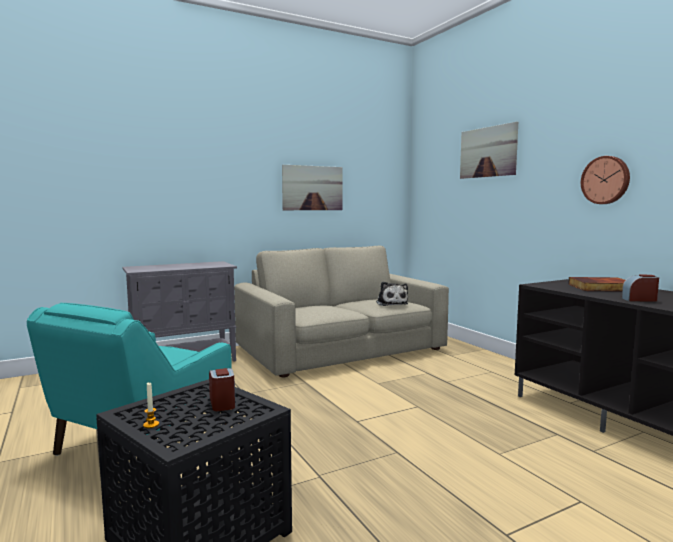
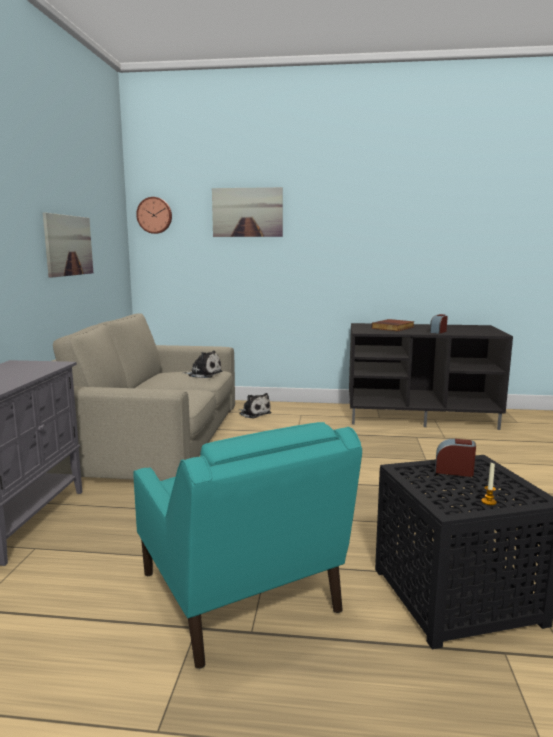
camera: 55 degrees left, 5 degrees up
wall clock [581,156,630,204] -> wall clock moved to [136,197,172,234]
none -> plush toy [239,393,272,419]

